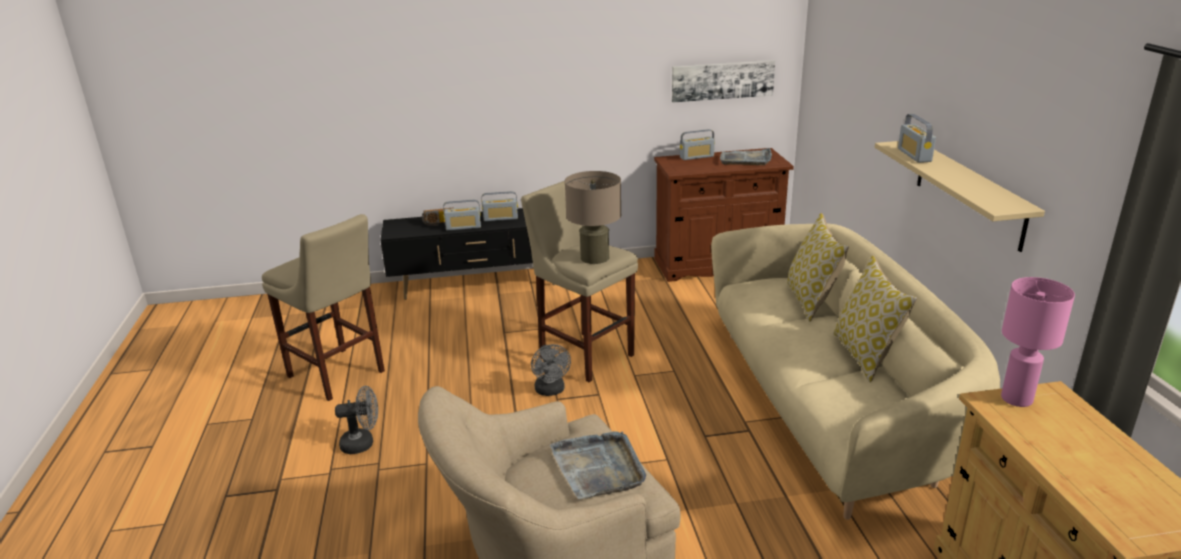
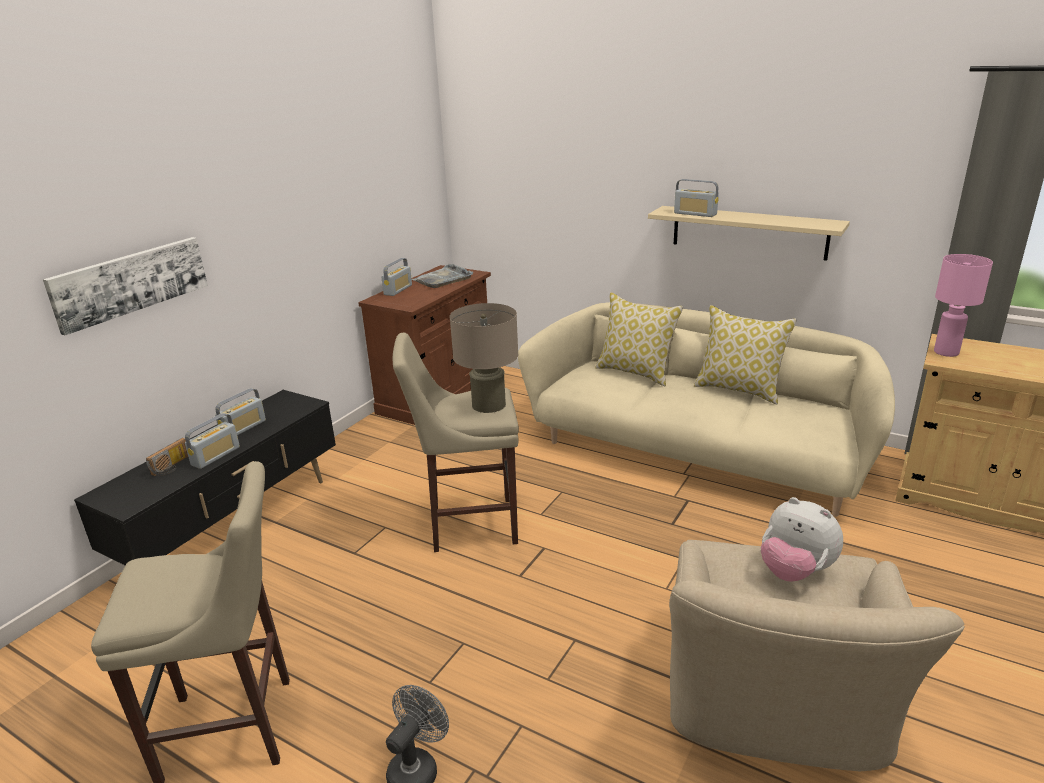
camera: 50 degrees left, 0 degrees up
grey fan [531,344,571,396] -> none
grey tray [550,431,646,499] -> plush toy [761,497,843,582]
picture [672,60,775,102] -> picture moved to [43,237,208,335]

